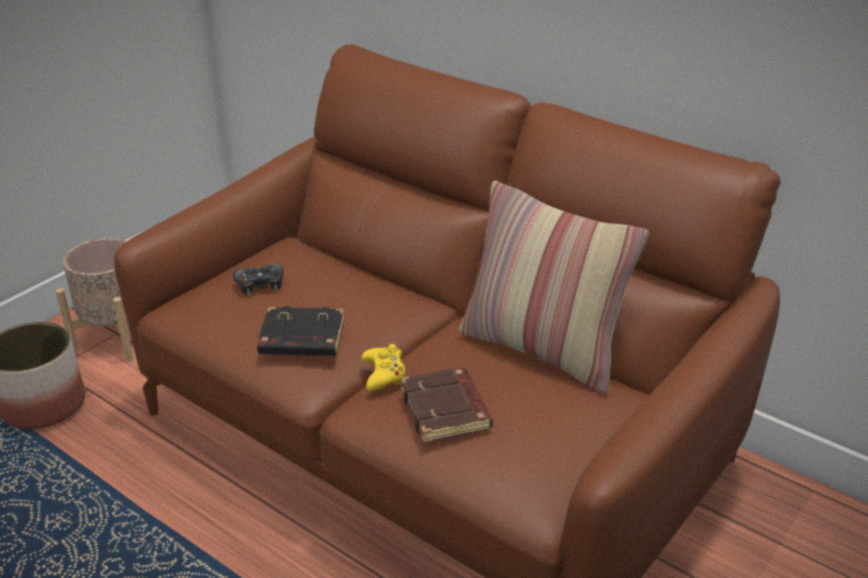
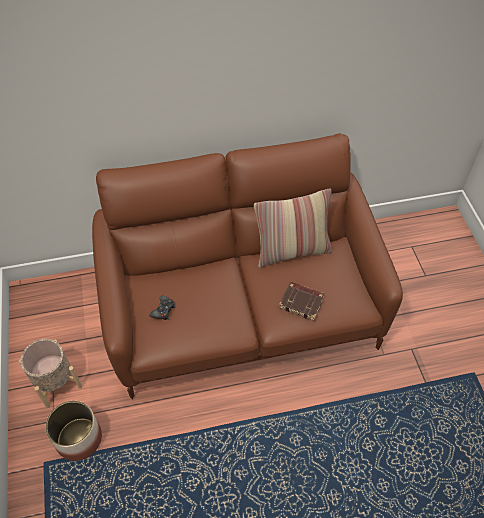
camera: 50 degrees left, 20 degrees up
black book [257,306,344,356] -> none
yellow game controller [361,344,406,391] -> none

